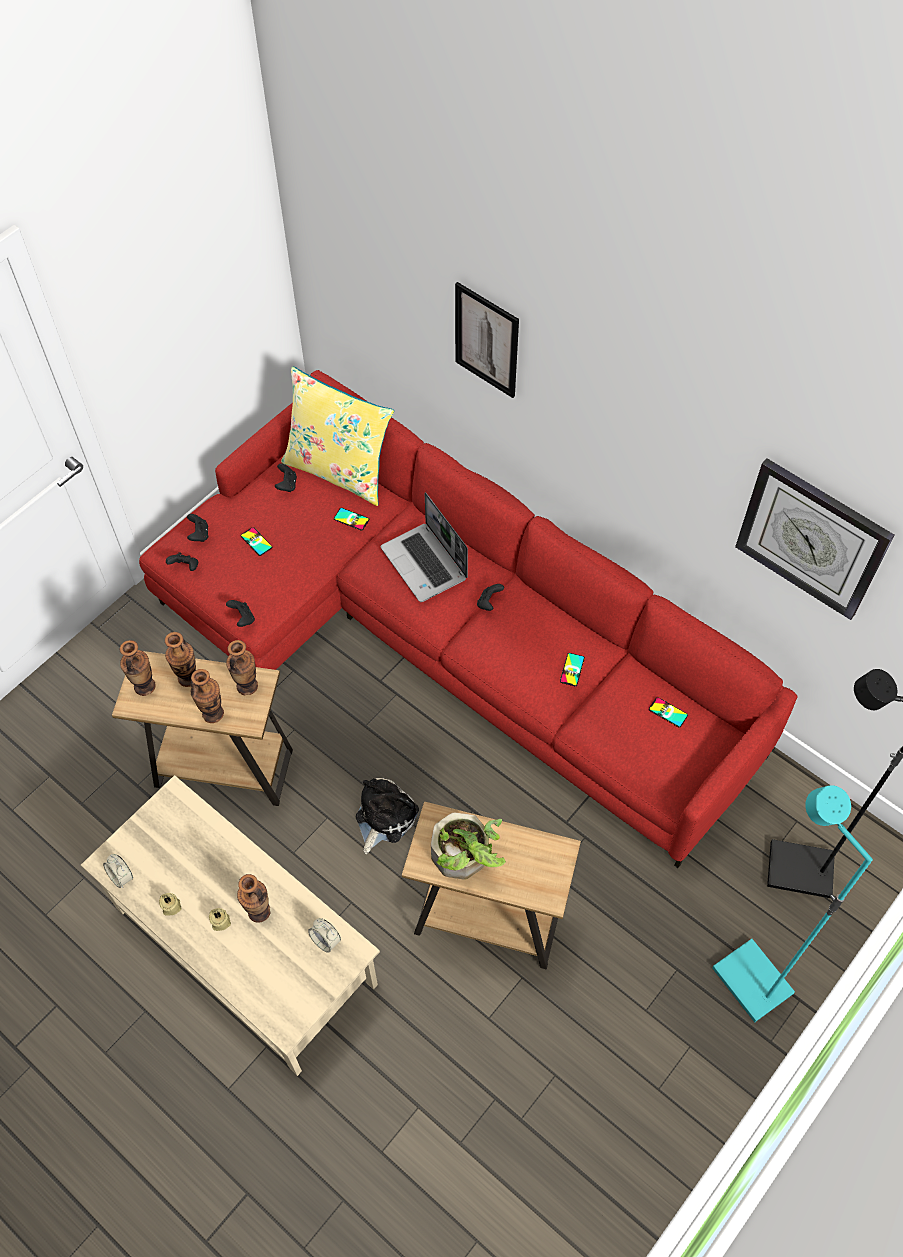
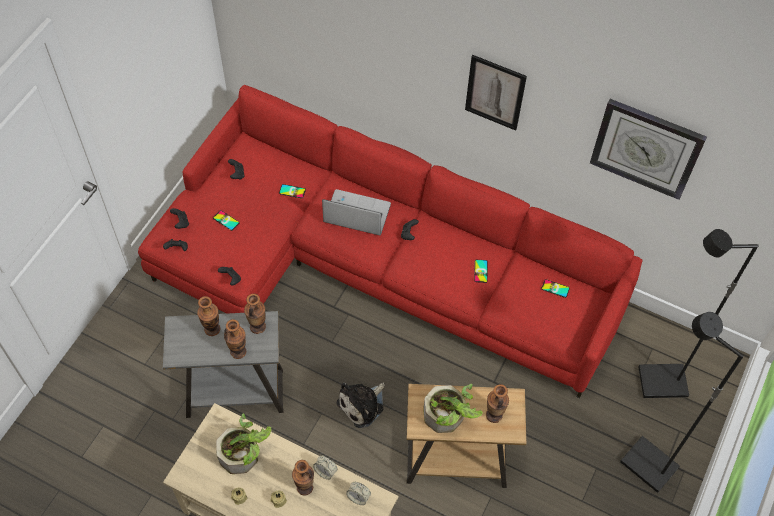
camera: 15 degrees left, 0 degrees up
alarm clock [103,854,133,888] -> alarm clock moved to [313,455,337,480]
brown side table [112,651,293,806] -> grey side table [163,311,284,418]
vase [120,640,156,696] -> vase moved to [486,384,509,423]
yellow pillow [281,366,394,506] -> none
plush toy [356,778,419,854] -> plush toy turned 150 degrees counterclockwise [336,383,385,428]
laptop [381,492,468,602] -> laptop turned 150 degrees clockwise [322,189,391,235]
picture [455,282,519,398] -> picture moved to [465,55,527,131]
turquoise floor lamp [712,785,873,1022] -> black floor lamp [620,312,744,493]
none -> potted plant [216,413,272,474]

